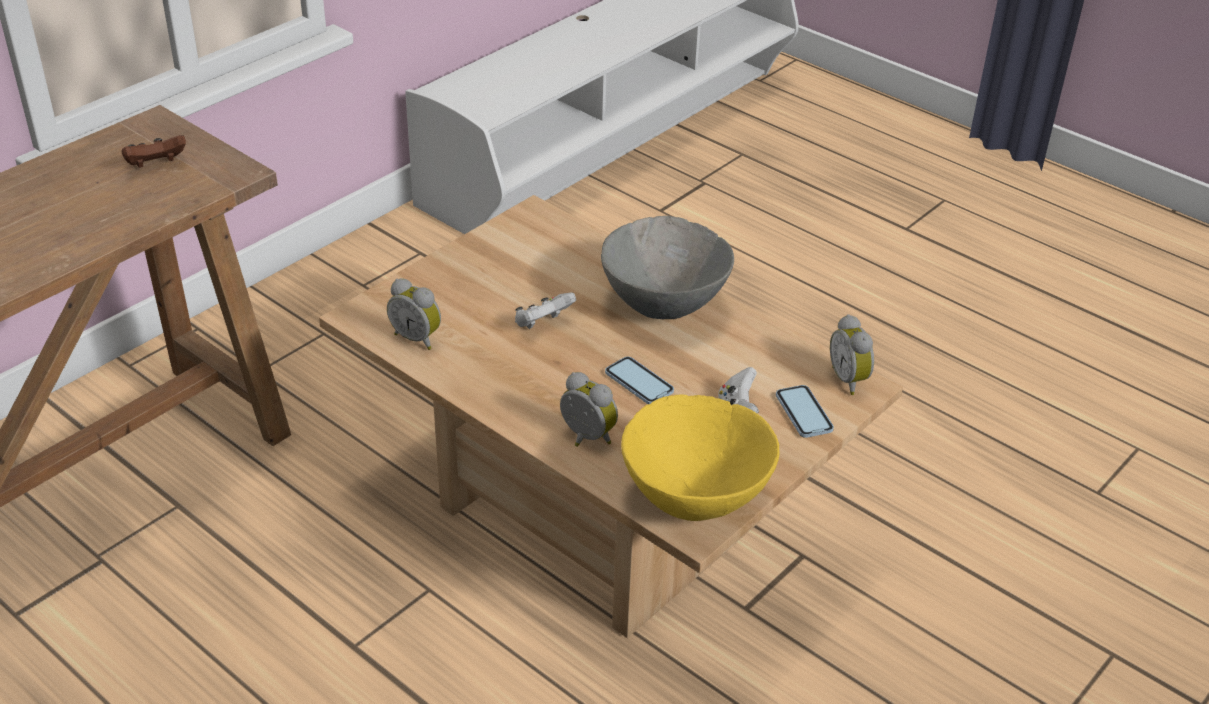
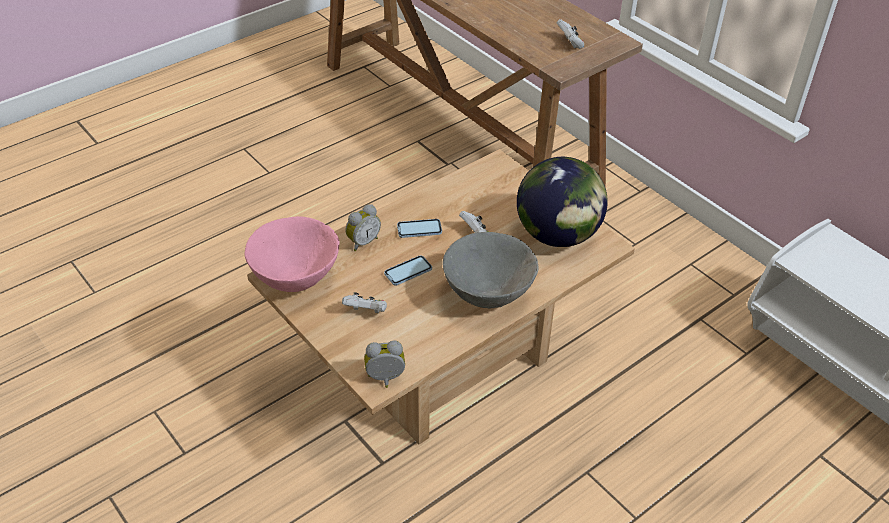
camera: 100 degrees right, 5 degrees up
brown game controller [122,135,186,168] -> white game controller [557,19,585,49]
alarm clock [387,278,441,350] -> none
yellow bowl [621,395,780,521] -> pink bowl [245,216,339,292]
phone [776,385,834,438] -> phone moved to [397,219,442,238]
none -> globe [517,157,608,247]

